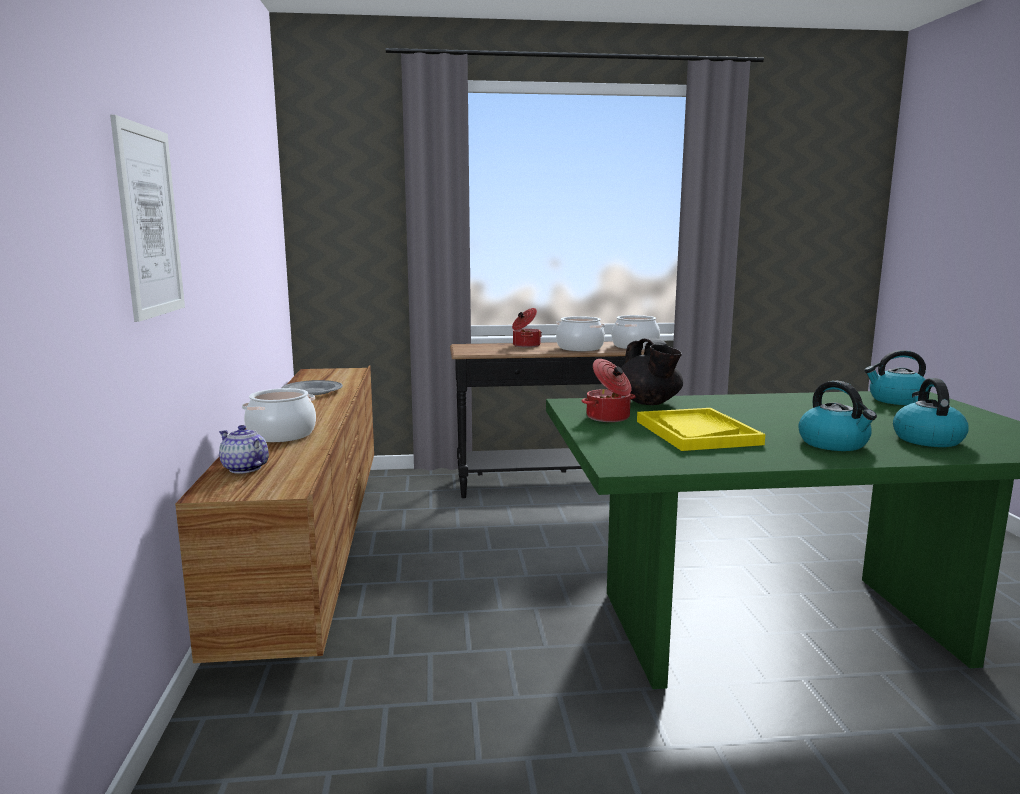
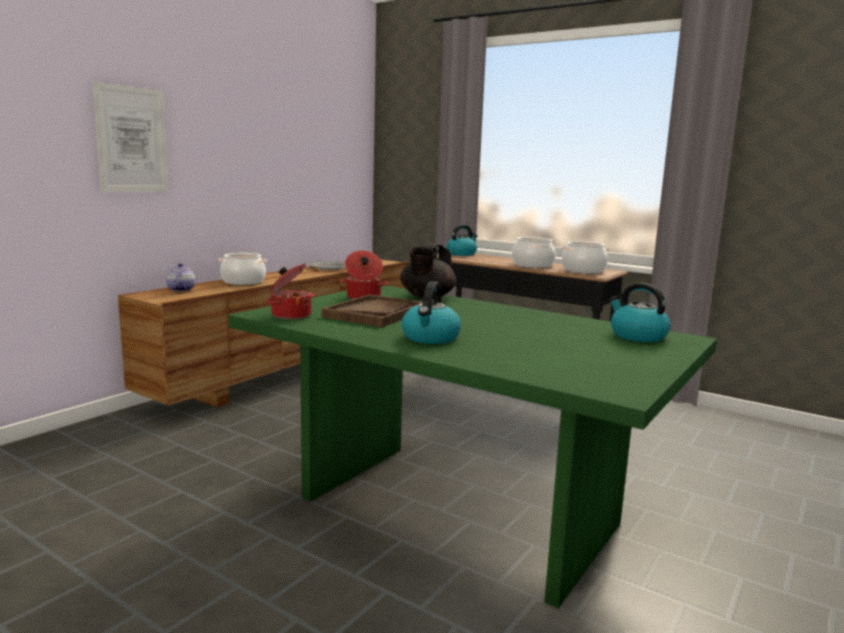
camera: 40 degrees right, 0 degrees up
cooking pot [512,308,542,348] -> cooking pot moved to [266,264,315,319]
yellow tray [637,408,765,451] -> brown tray [321,294,423,327]
kettle [893,378,969,447] -> kettle moved to [446,225,477,256]

